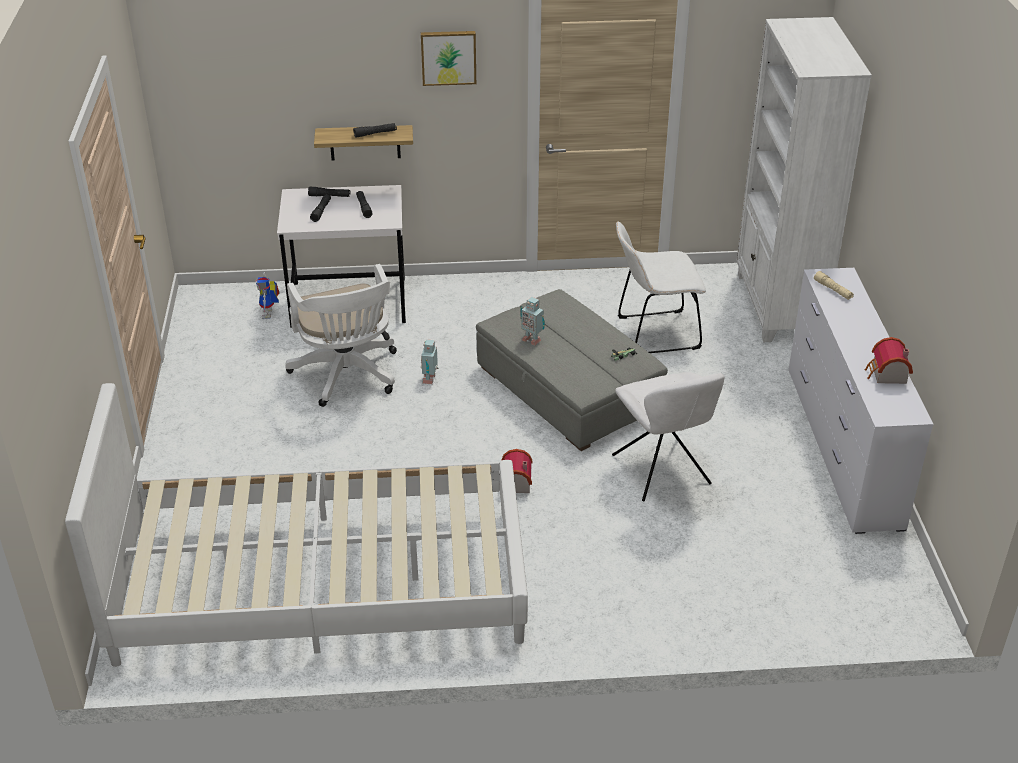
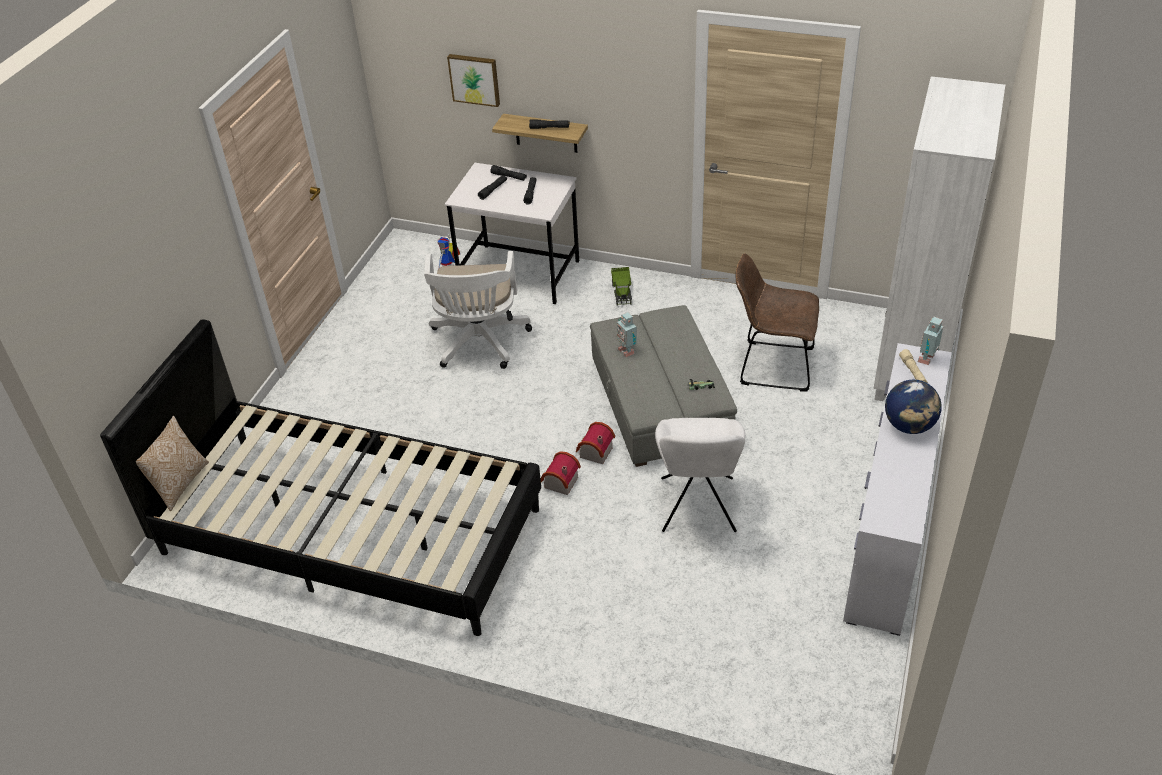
camera: 25 degrees right, 5 degrees up
white bed [65,383,528,667] -> black bed [100,319,541,636]
picture [421,31,476,86] -> picture moved to [447,54,500,107]
toy robot [421,339,438,384] -> toy robot moved to [918,317,944,365]
white chair [616,221,706,353] -> brown chair [736,253,819,391]
toy house [865,337,913,384] -> toy house moved to [576,422,615,464]
none -> pillow [136,416,209,511]
none -> toy truck [611,267,633,306]
none -> globe [885,380,942,434]

